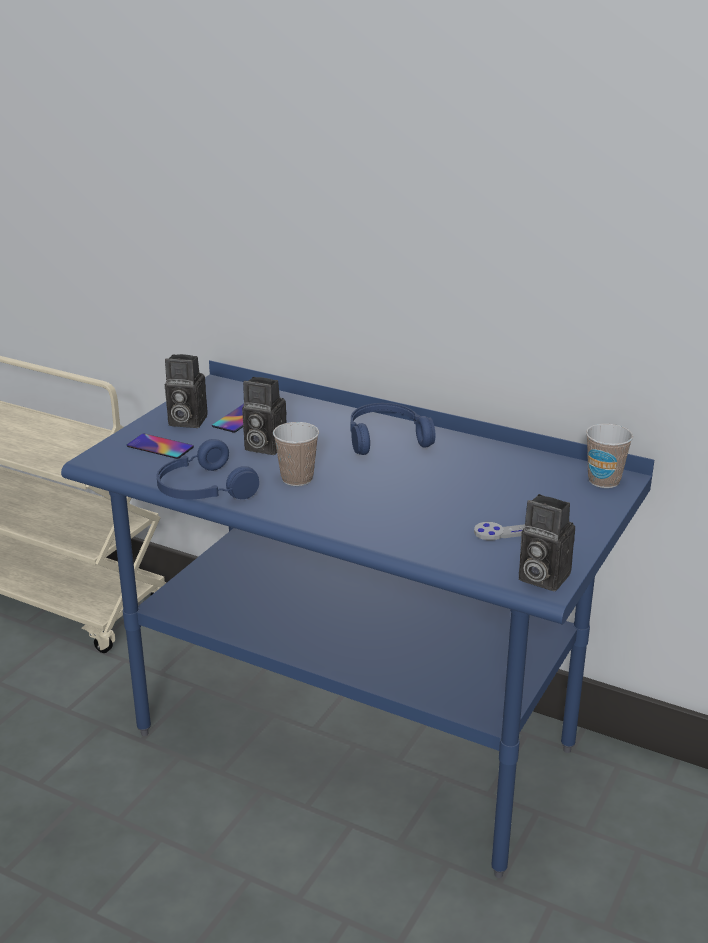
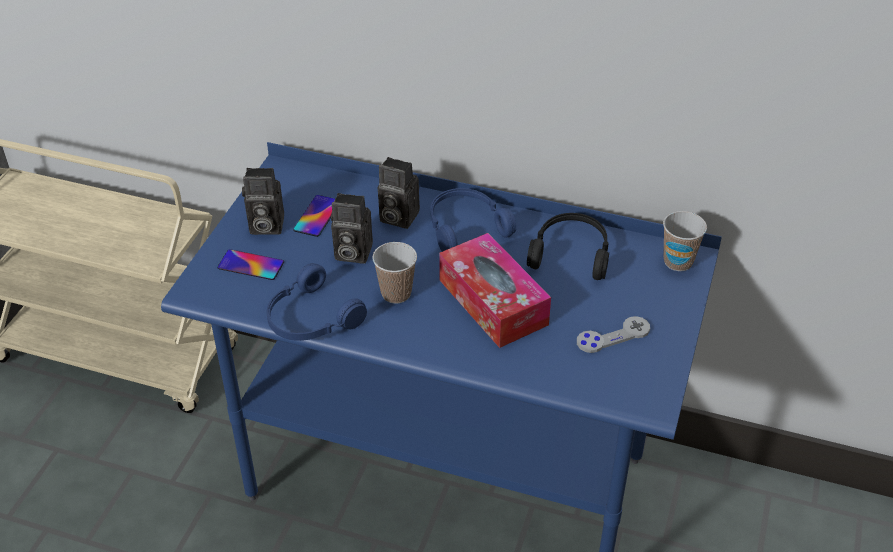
camera: 10 degrees left, 15 degrees up
camera [519,494,575,591] -> camera moved to [378,157,420,229]
none -> tissue box [439,233,551,348]
none -> black headphones [527,213,609,280]

